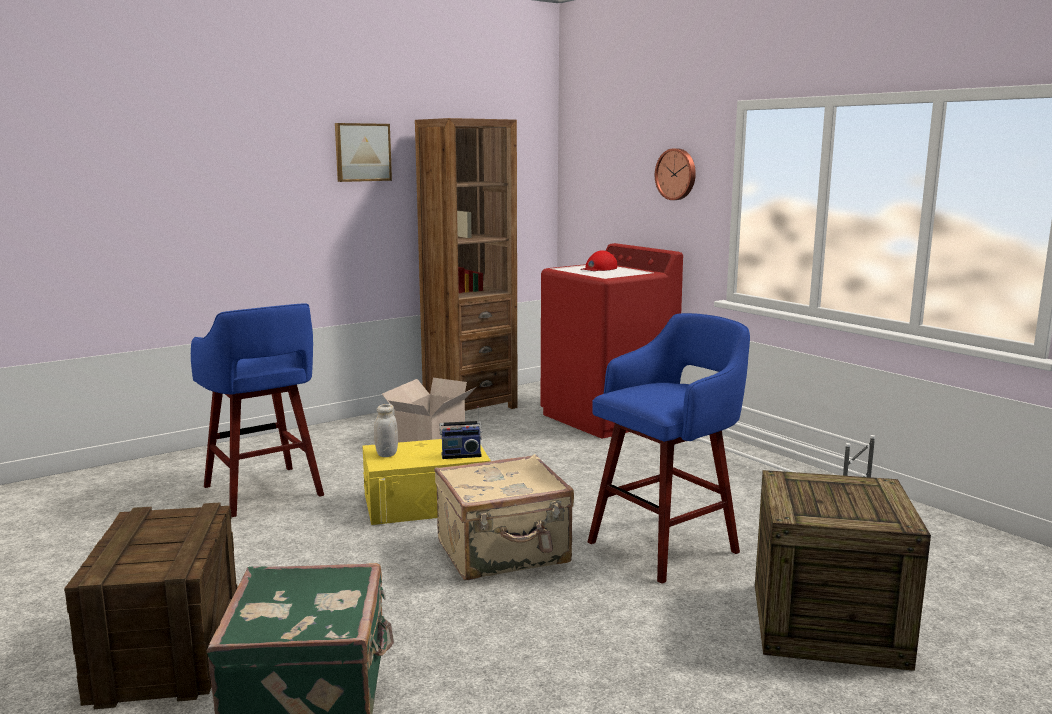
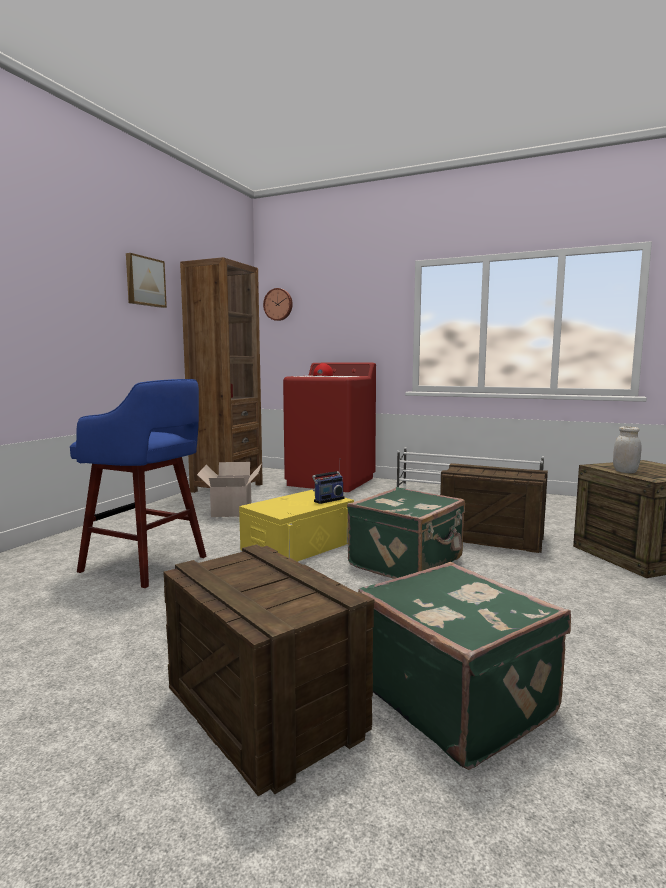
camera: 30 degrees left, 5 degrees down
white jar [374,404,398,457] -> white jar moved to [613,426,642,473]
beige suitcase [434,454,574,580] -> green suitcase [347,487,465,579]
blue stool [588,313,750,584] -> crate [440,463,548,553]
wall clock [655,148,696,200] -> wall clock moved to [263,288,293,321]

